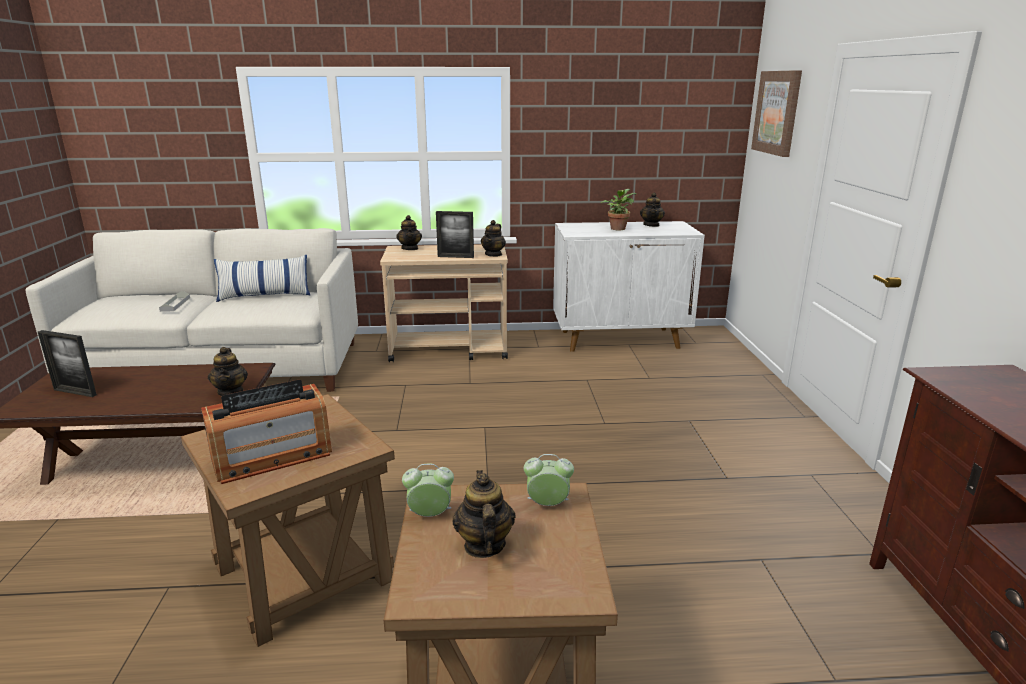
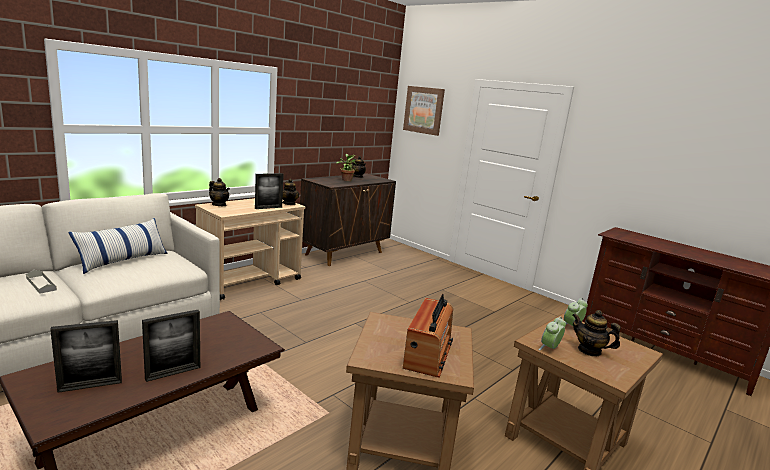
camera: 45 degrees left, 5 degrees down
teapot [208,347,248,396] -> none
white cabinet [553,221,705,352] -> brown cabinet [300,173,396,266]
none -> picture frame [142,310,200,382]

